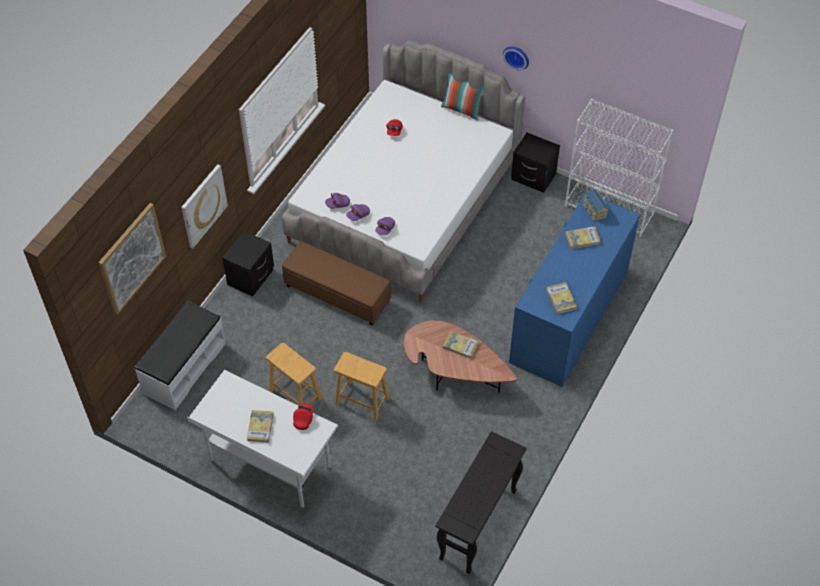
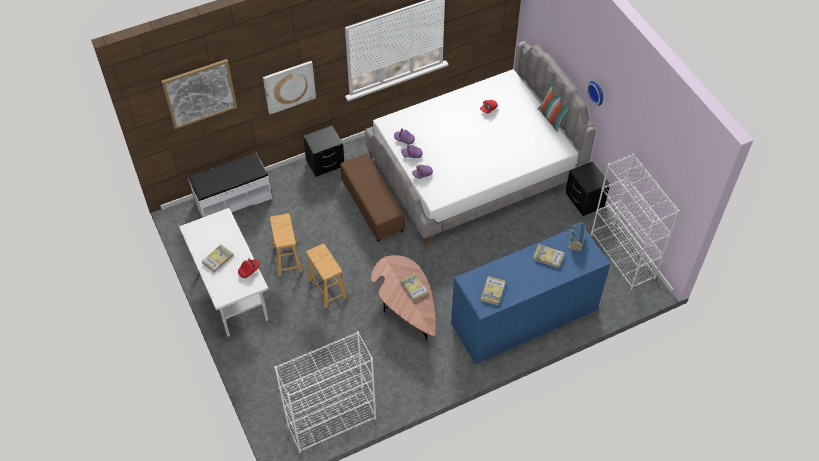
camera: 35 degrees right, 0 degrees up
black console table [436,431,527,574] -> white bookcase [274,331,377,454]

